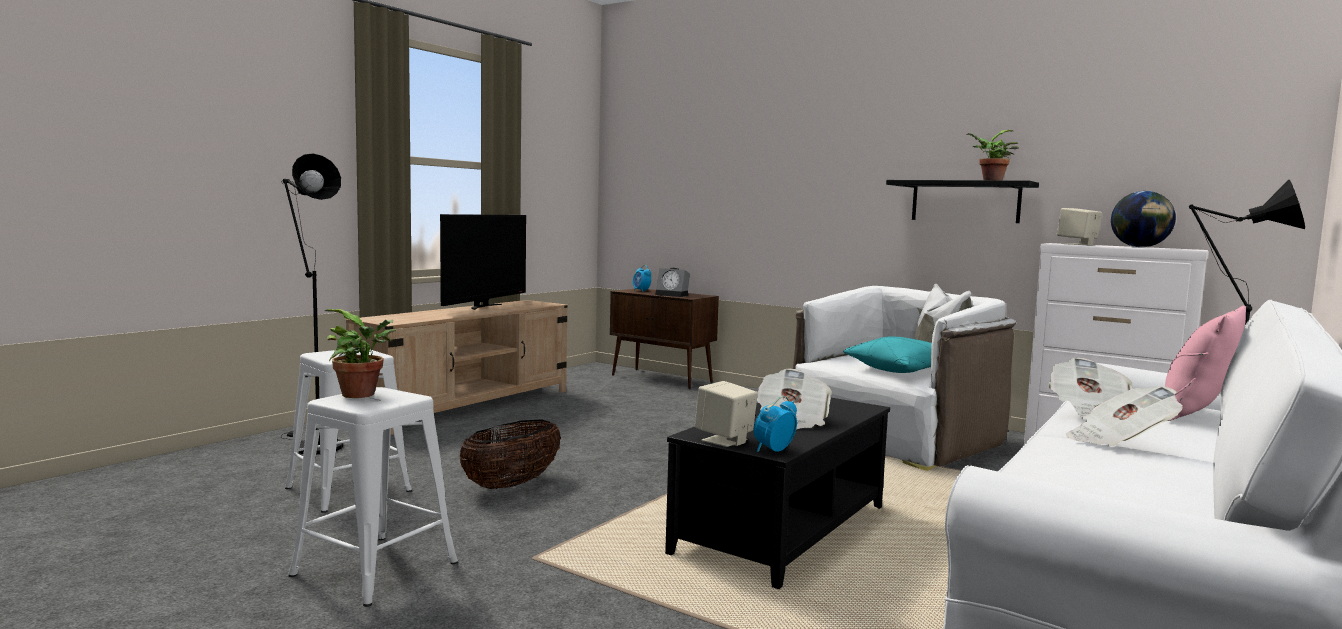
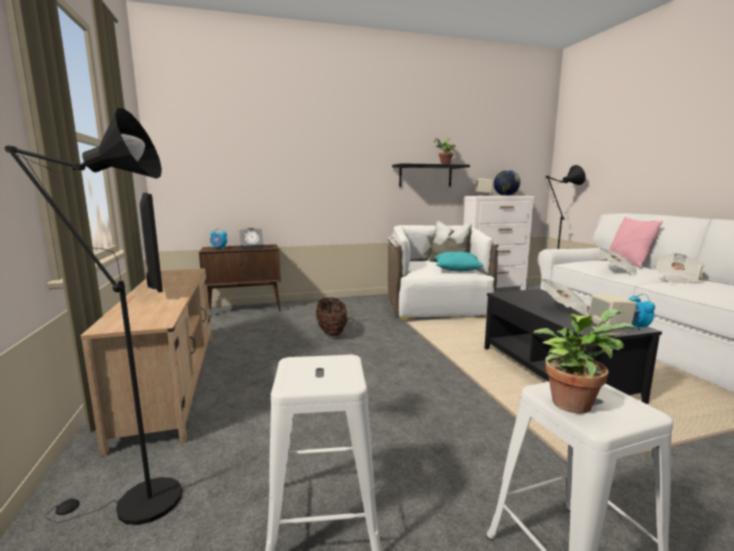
camera: 50 degrees left, 5 degrees up
basket [459,419,561,489] -> basket moved to [316,297,347,336]

